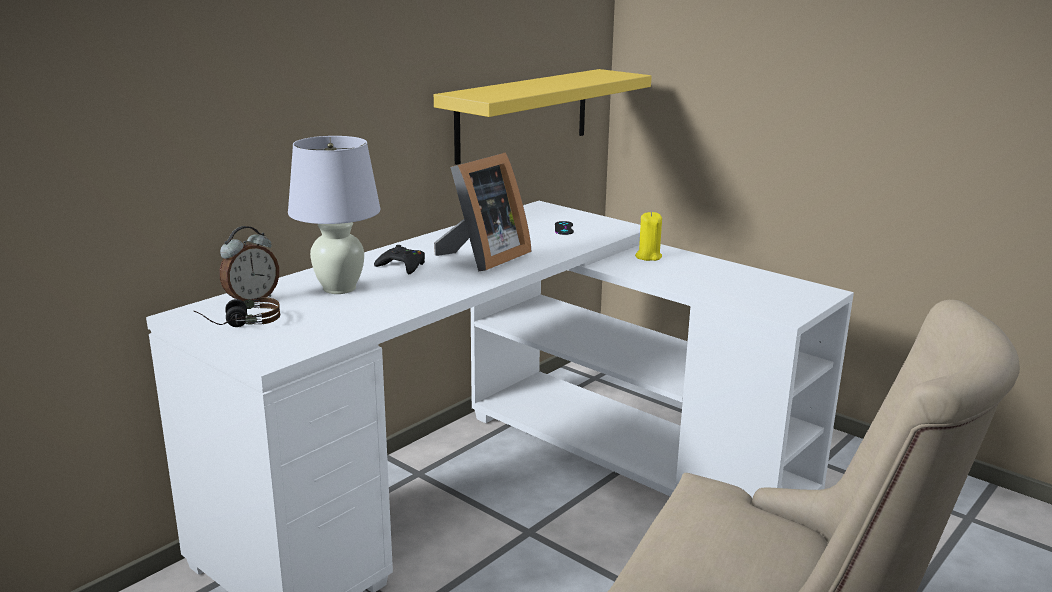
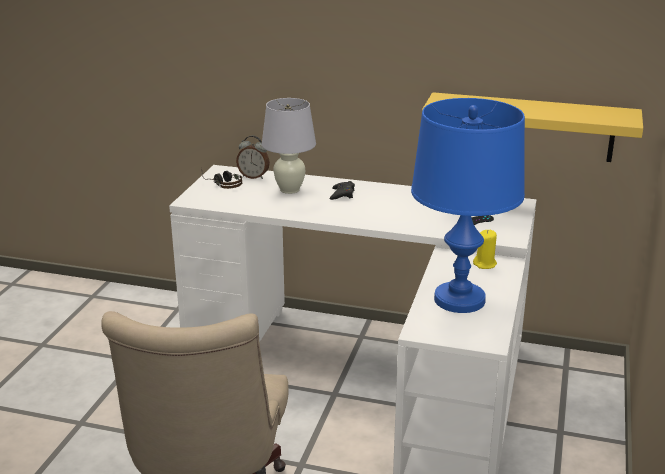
camera: 65 degrees right, 5 degrees up
picture frame [434,152,532,272] -> none
none -> blue table lamp [411,98,525,313]

